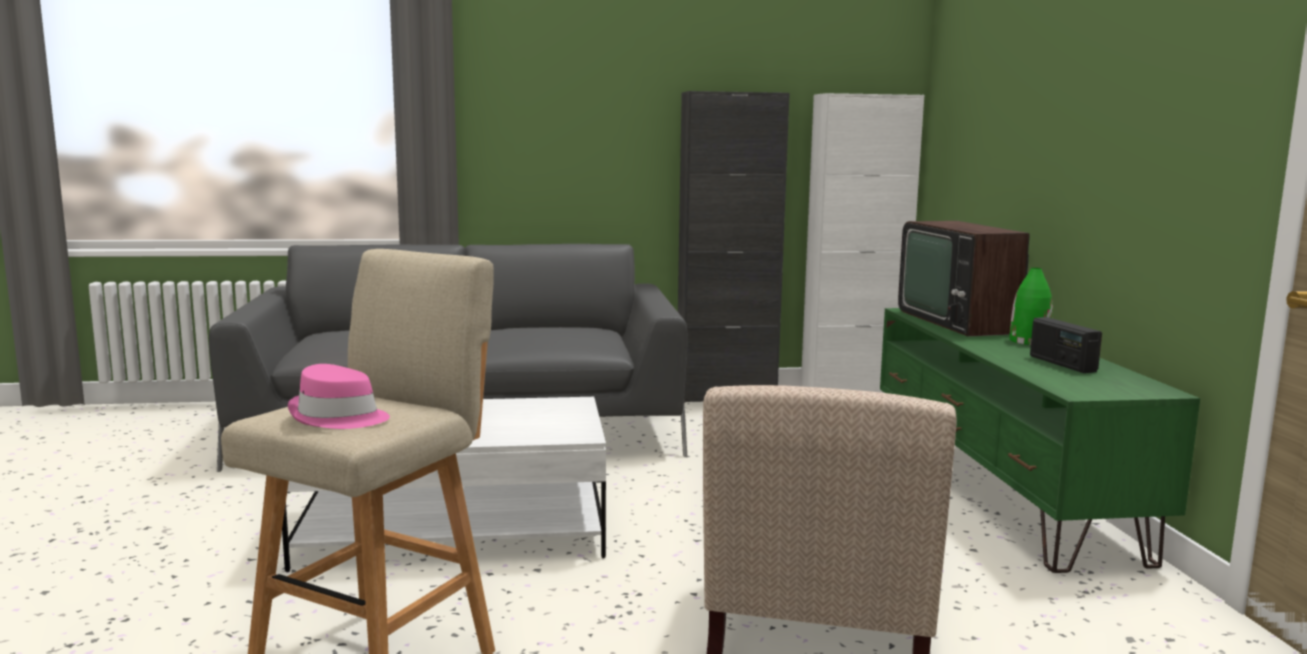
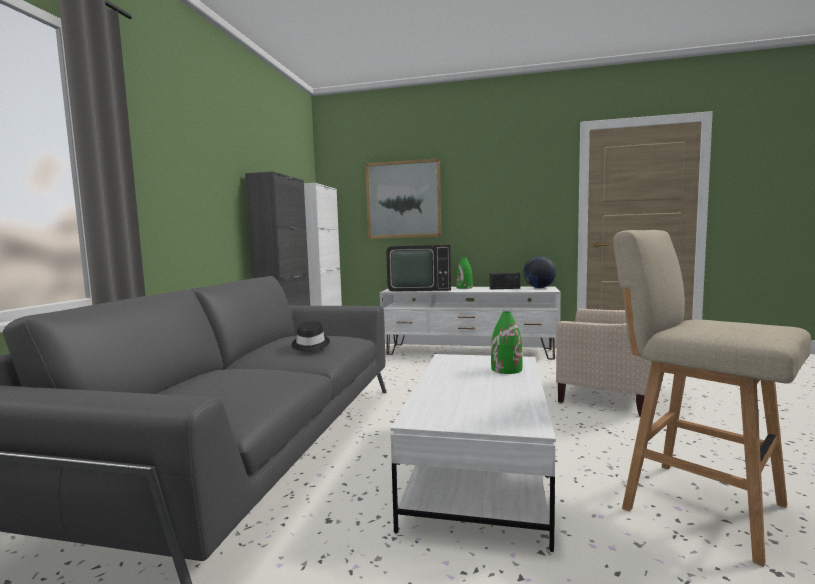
camera: 70 degrees left, 5 degrees down
pink hat [288,364,390,429] -> none
green tv stand [880,308,1200,573] -> white tv stand [380,286,561,360]
none -> black hat [291,321,330,351]
none -> picture [365,158,442,239]
none -> green vase [491,311,522,374]
none -> globe [523,256,557,288]

